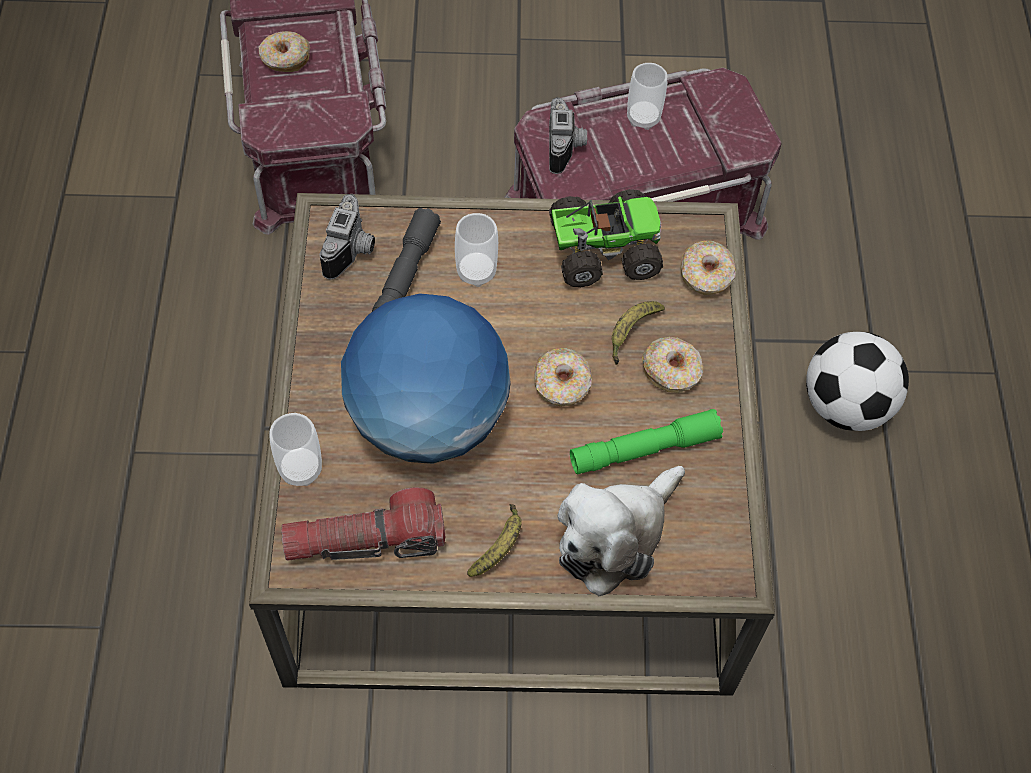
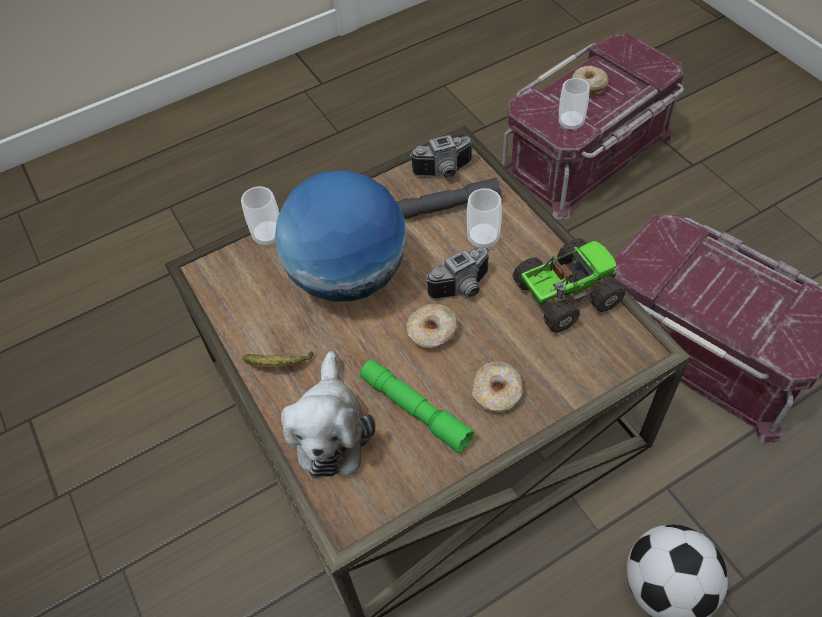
camera: 65 degrees right, 5 degrees down
flashlight [281,487,446,561] -> none
camera [549,97,587,174] -> camera moved to [427,246,489,299]
toy truck [549,189,663,287] -> toy truck turned 75 degrees counterclockwise [513,238,626,333]
plush toy [558,466,685,596] -> plush toy turned 105 degrees counterclockwise [281,351,376,478]
banana [612,301,665,365] -> none
cup [627,63,668,130] -> cup moved to [559,78,590,131]
donut [680,241,736,295] -> none

